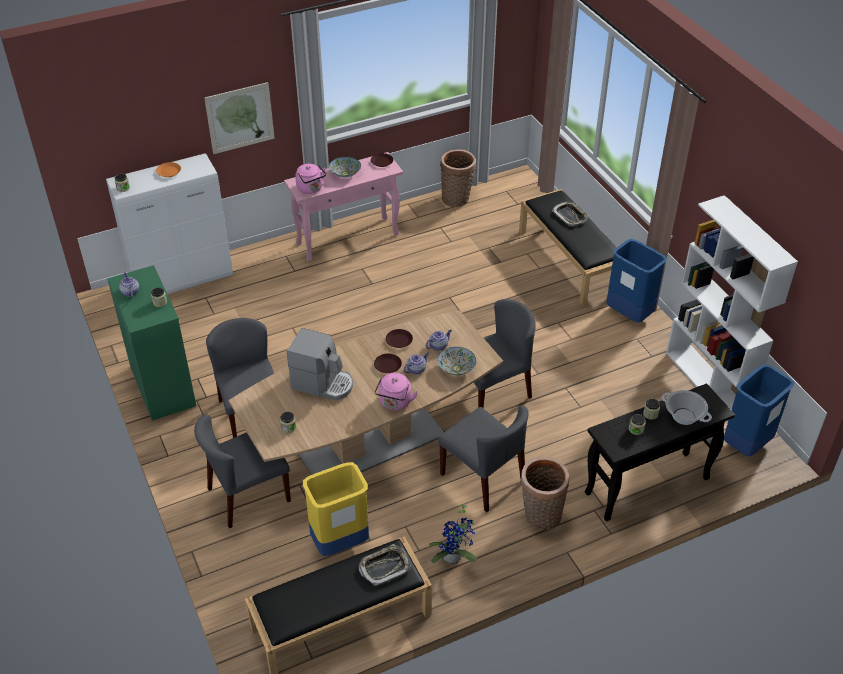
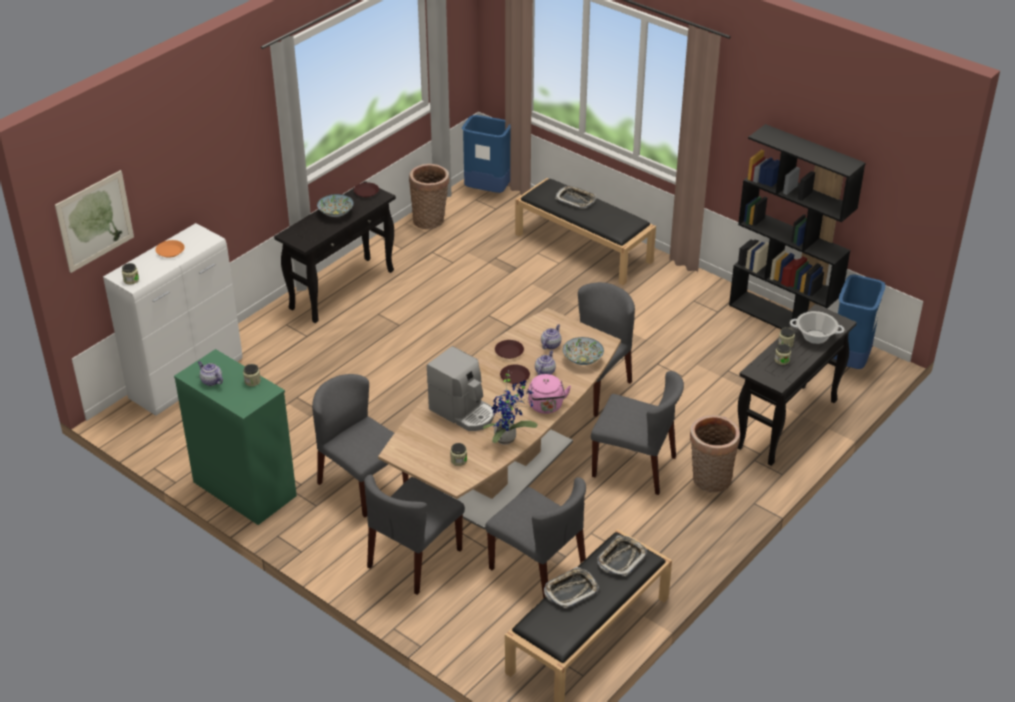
camera: 25 degrees left, 5 degrees down
picture [204,82,275,154] -> picture moved to [55,170,134,273]
pink console table [284,152,403,262] -> black console table [274,181,396,323]
coffee machine [287,328,353,401] -> coffee machine turned 45 degrees clockwise [427,346,494,431]
pink kettle [295,164,326,194] -> none
yellow trash can [303,462,369,556] -> grey chair [485,477,586,598]
potted plant [430,503,477,564] -> potted plant moved to [482,370,538,445]
blue trash can [606,239,667,322] -> blue trash can moved to [462,115,511,193]
white bookcase [666,195,798,421] -> black bookcase [729,124,865,329]
none -> tray [544,567,599,608]

